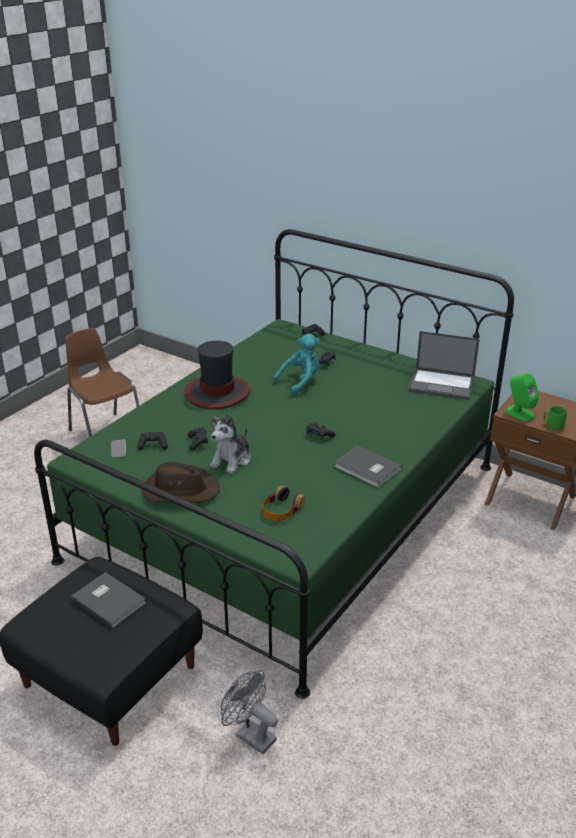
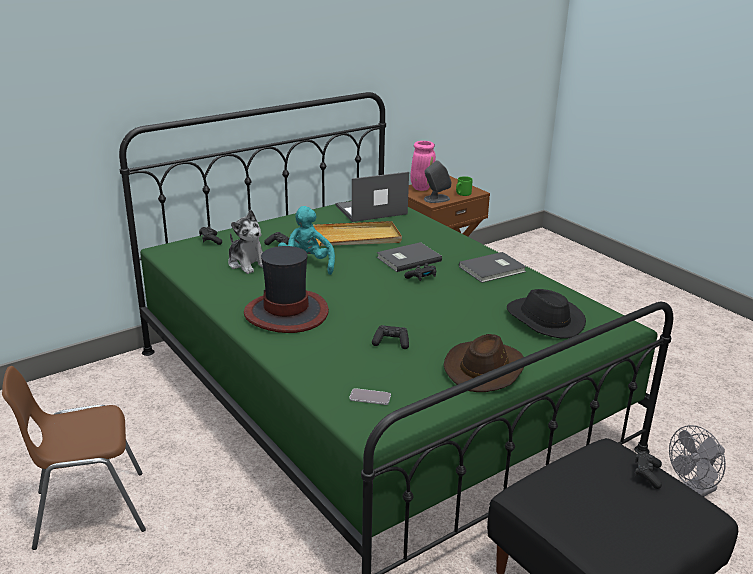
camera: 70 degrees left, 5 degrees down
grey book [71,572,146,629] -> grey book moved to [377,242,442,272]
black game controller [137,432,168,450] -> black game controller moved to [635,452,662,489]
plush toy [210,414,251,474] -> plush toy moved to [228,210,263,274]
headphones [262,485,305,521] -> black hat [507,289,586,339]
laptop [408,331,479,400] -> laptop turned 150 degrees counterclockwise [336,172,409,222]
green speaker [505,373,539,421] -> grey speaker [424,160,452,203]
none -> beige tray [313,221,402,246]
none -> pink vase [410,141,436,191]

